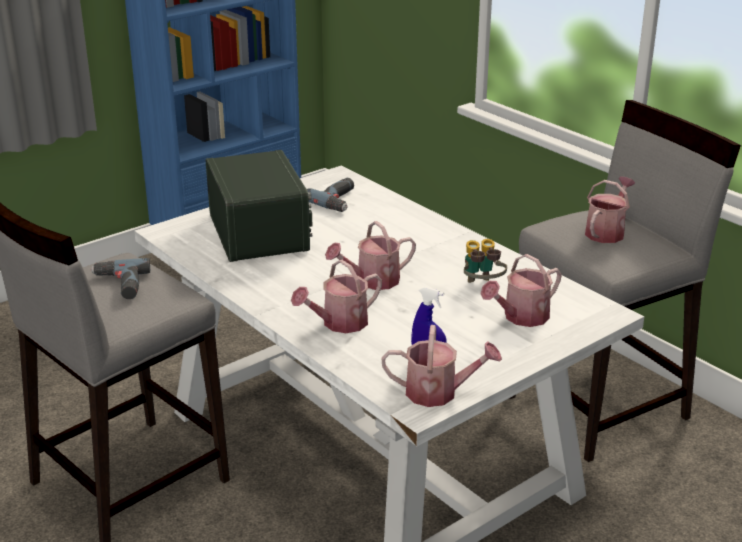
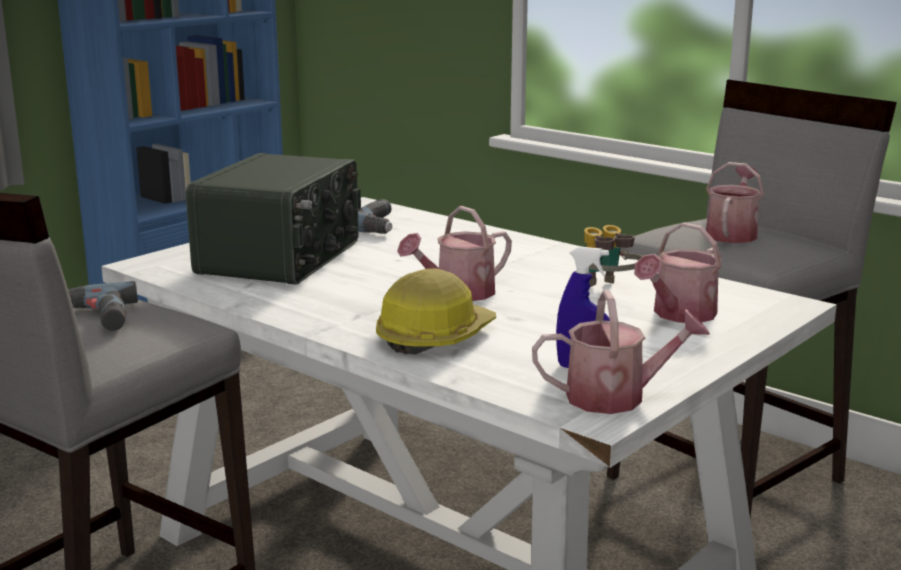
camera: 10 degrees left, 10 degrees down
radio [206,150,312,262] -> radio turned 45 degrees clockwise [186,153,361,285]
watering can [291,260,382,333] -> hard hat [376,268,496,354]

